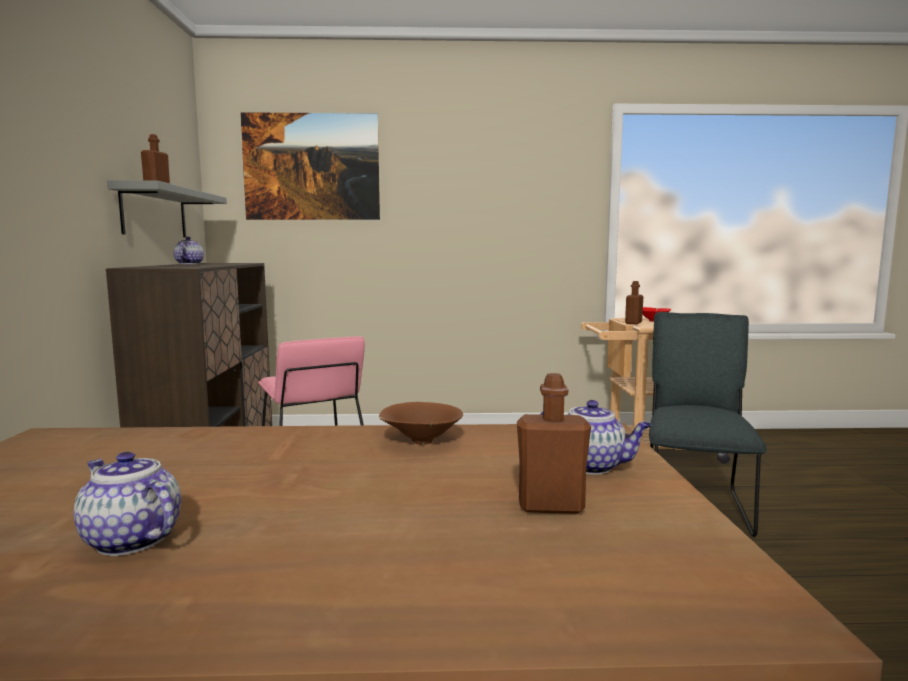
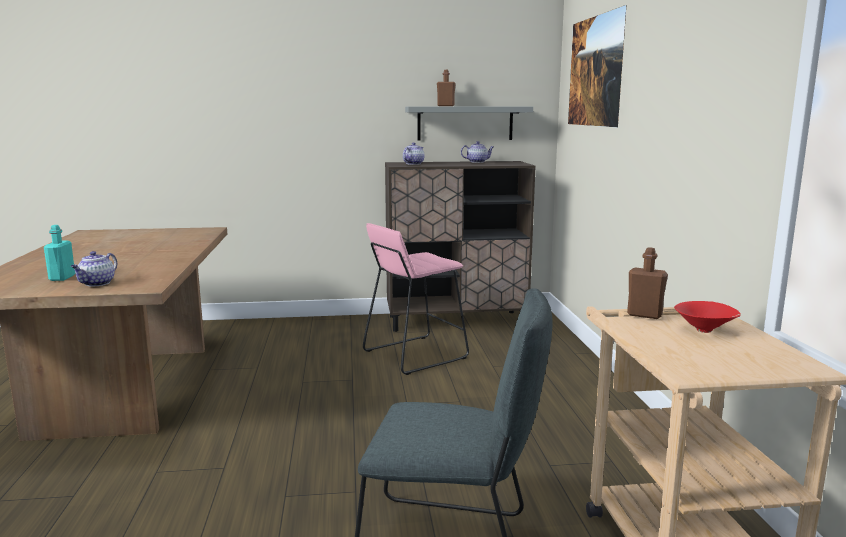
camera: 85 degrees right, 5 degrees up
teapot [74,452,181,556] -> teapot moved to [403,142,424,165]
brown bowl [379,402,463,445] -> none
brown bottle [517,373,591,514] -> turquoise bottle [44,225,75,281]

